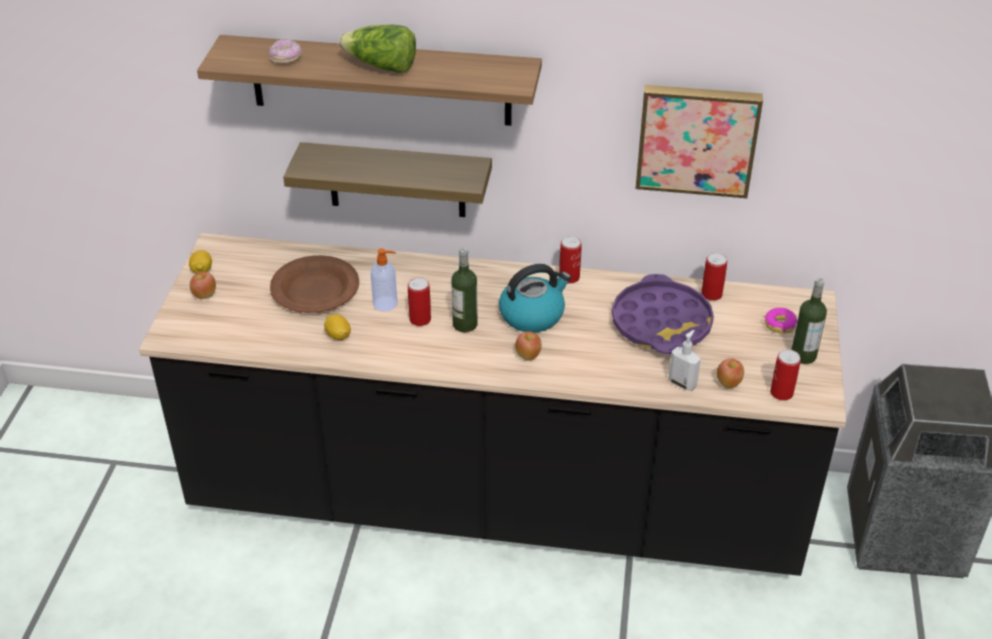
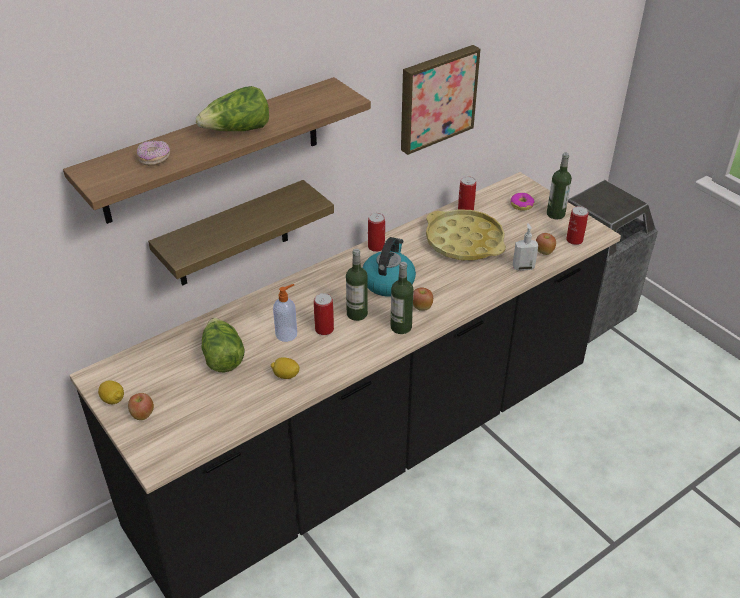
camera: 45 degrees left, 0 degrees up
brown plate [270,255,359,313] -> lettuce [201,318,245,372]
purple tray [612,274,714,354] -> yellow tray [426,209,506,261]
none -> bottle [391,262,414,334]

